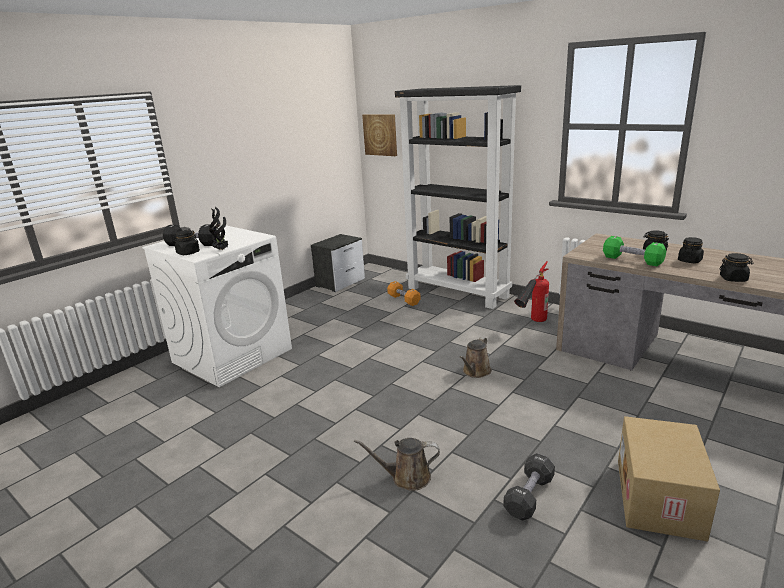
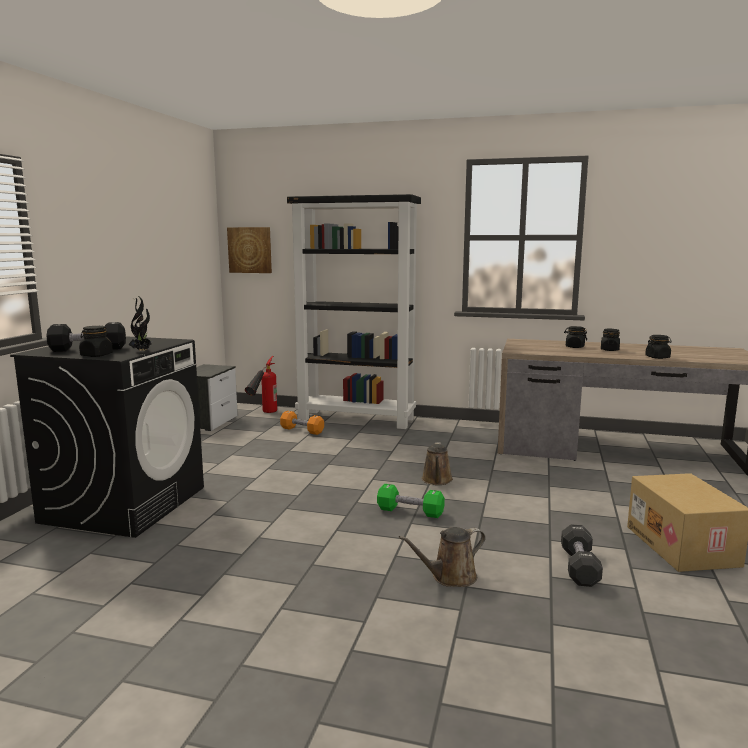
camera: 25 degrees left, 10 degrees down
white washing machine [142,225,292,387] -> black washing machine [10,336,204,538]
fire extinguisher [514,261,549,322] -> fire extinguisher moved to [245,356,277,413]
green dumbbell [603,236,666,266] -> green dumbbell moved to [377,484,445,518]

